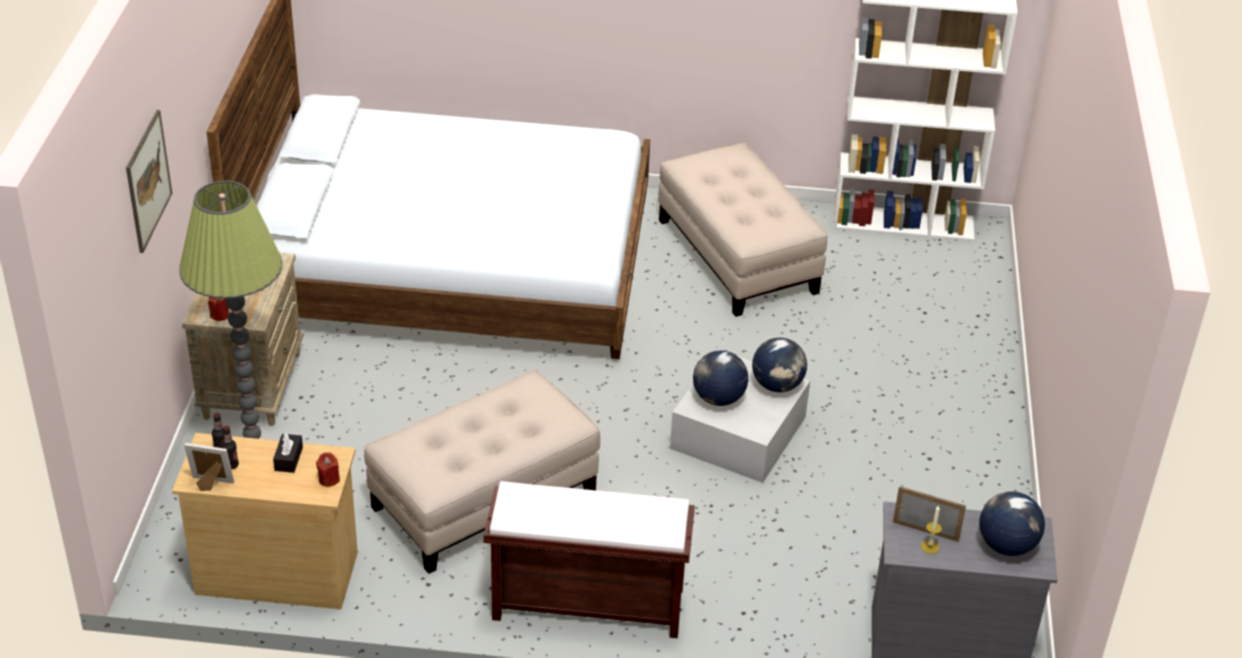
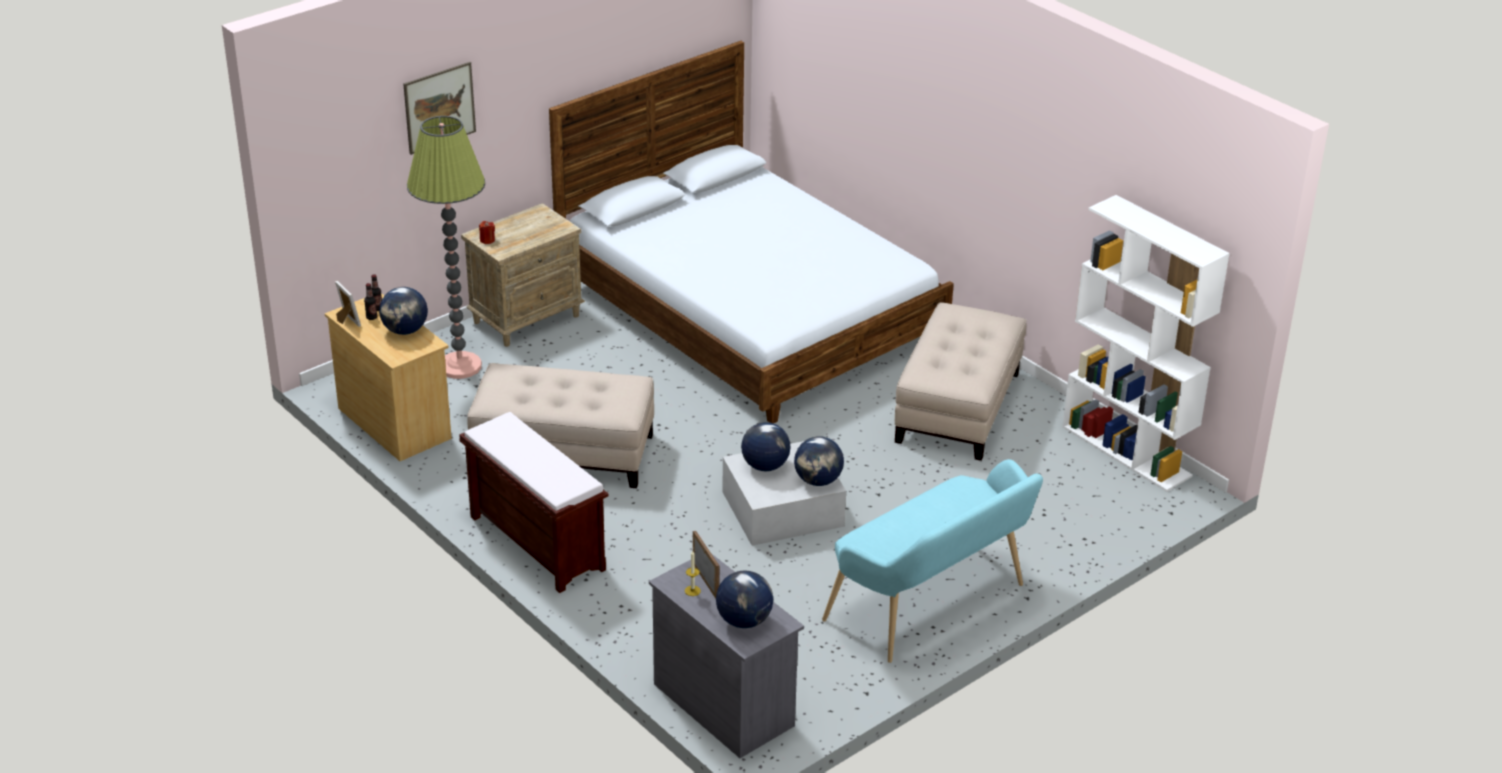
camera: 45 degrees right, 5 degrees down
black tissue box [273,433,303,473] -> globe [379,287,428,335]
red candle [316,452,340,487] -> none
none -> turquoise bench [822,459,1043,663]

